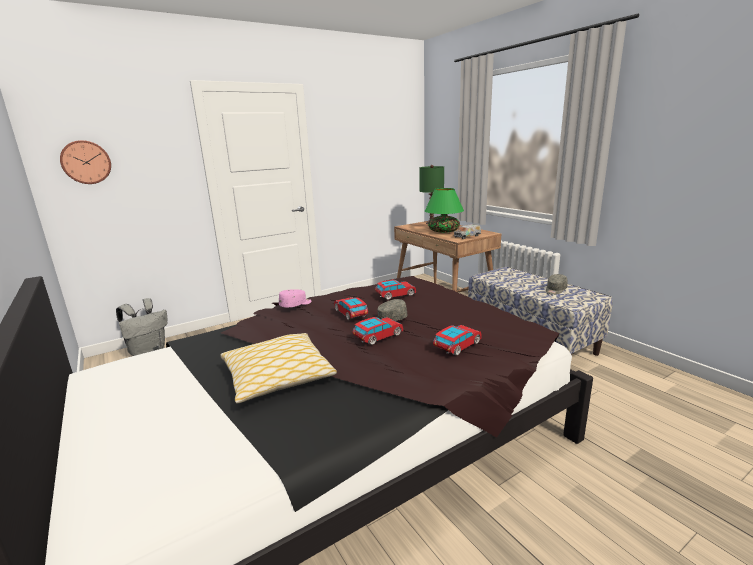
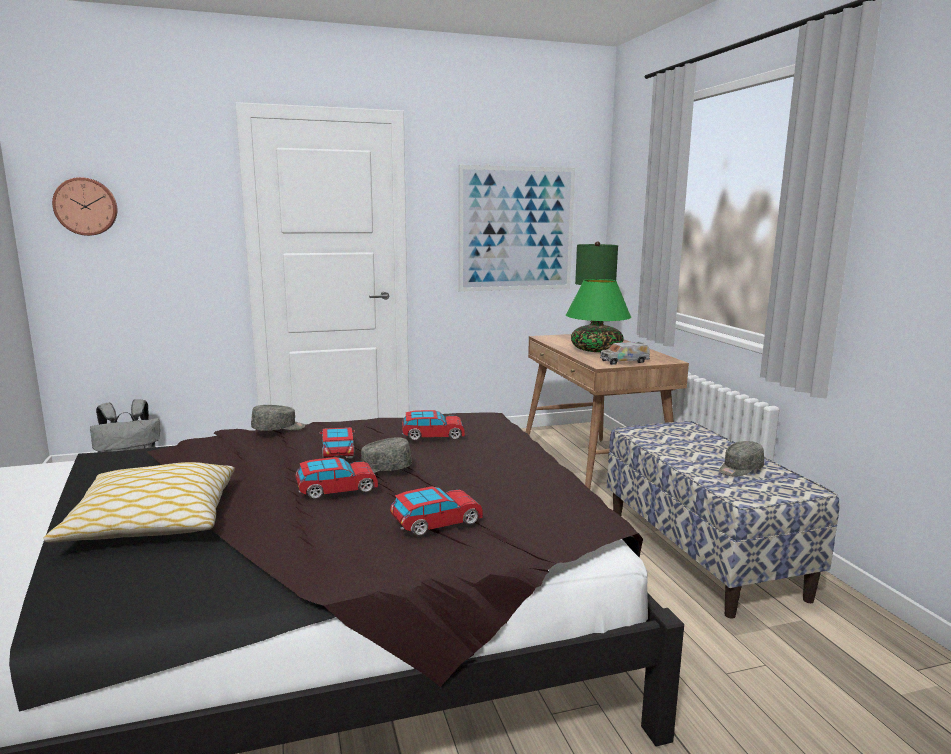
camera: 15 degrees right, 5 degrees down
pink cap [279,289,311,308] -> grey cap [251,405,305,431]
none -> picture [459,165,575,292]

